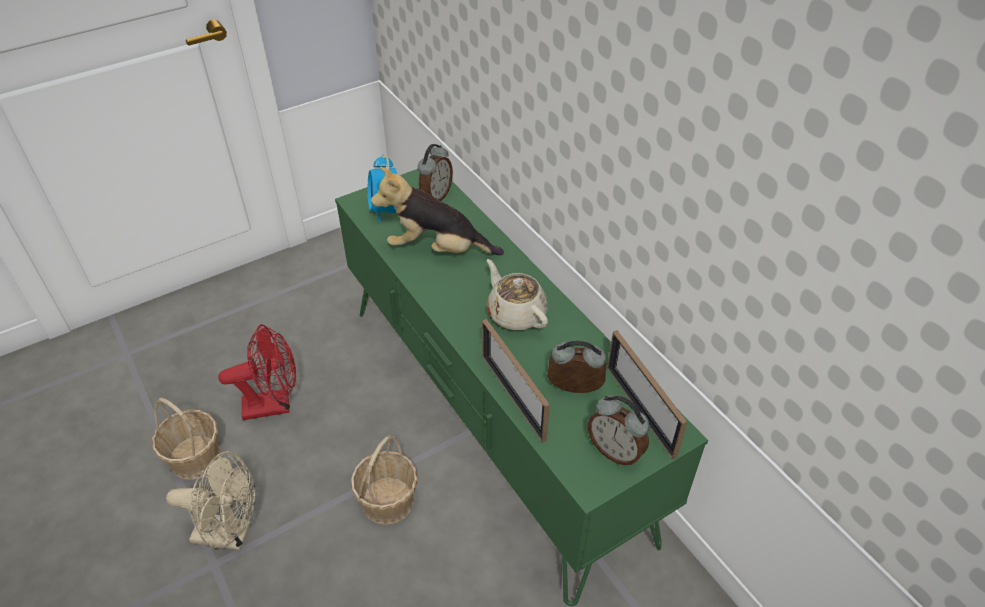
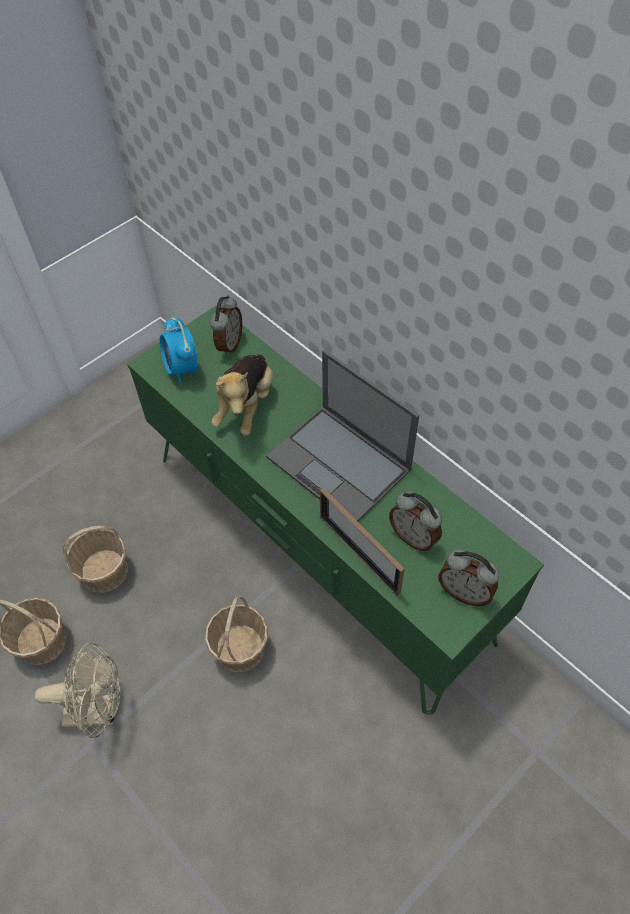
camera: 10 degrees left, 10 degrees up
red fan [218,324,296,420] -> basket [63,526,128,593]
plush toy [371,167,504,255] -> plush toy turned 75 degrees counterclockwise [212,354,273,436]
beige teapot [487,259,548,330] -> laptop [266,350,419,521]
alarm clock [547,341,606,393] -> alarm clock turned 135 degrees counterclockwise [389,492,442,551]
picture frame [607,330,687,459] -> none

